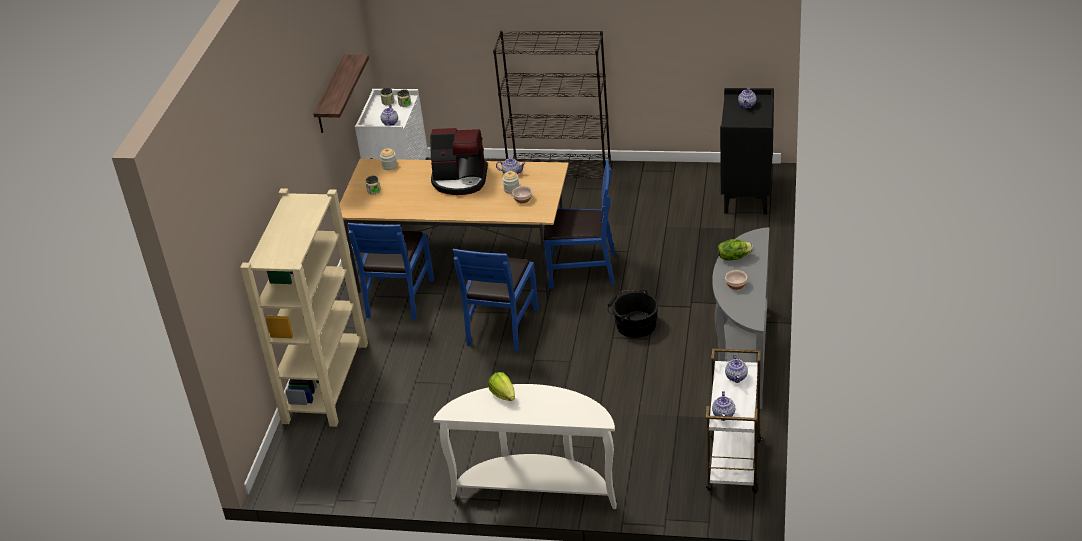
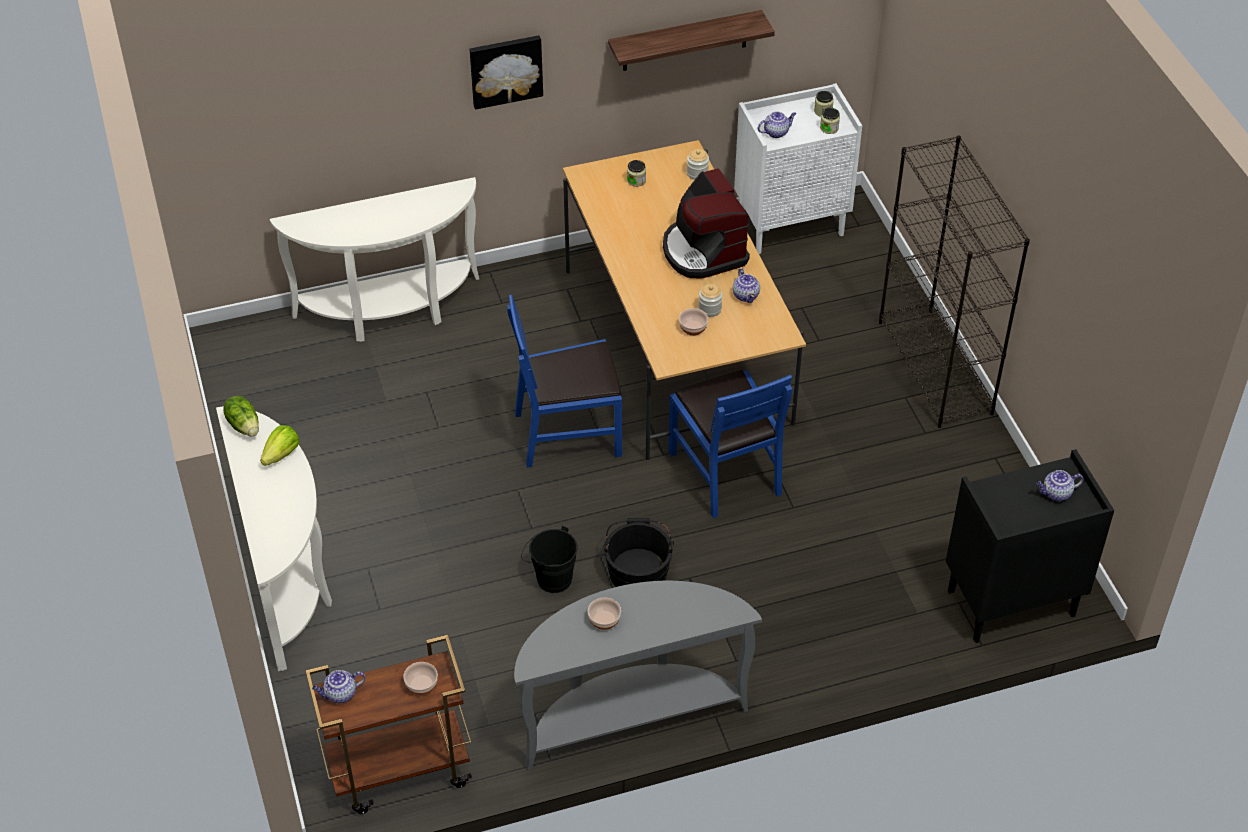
camera: 60 degrees right, 10 degrees up
beige bookcase [240,188,368,427] -> white console table [270,177,479,342]
blue chair [347,223,434,320] -> none
white cart [706,348,762,493] -> brown cart [305,635,472,814]
lettuce [718,239,753,261] -> lettuce moved to [223,396,259,437]
teapot [725,354,748,383] -> bowl [403,662,438,695]
none -> picture [470,35,543,110]
none -> black bucket [521,526,577,593]

